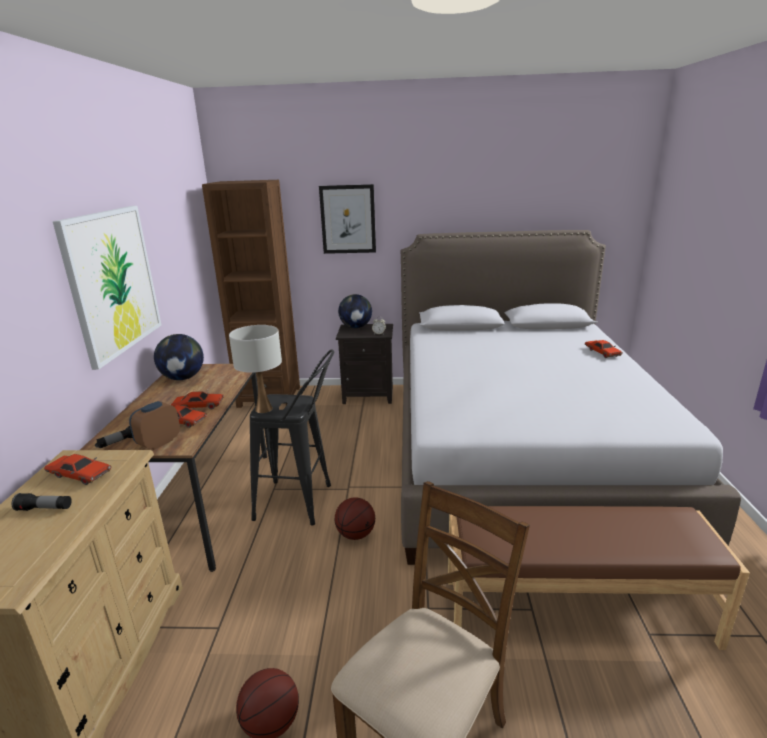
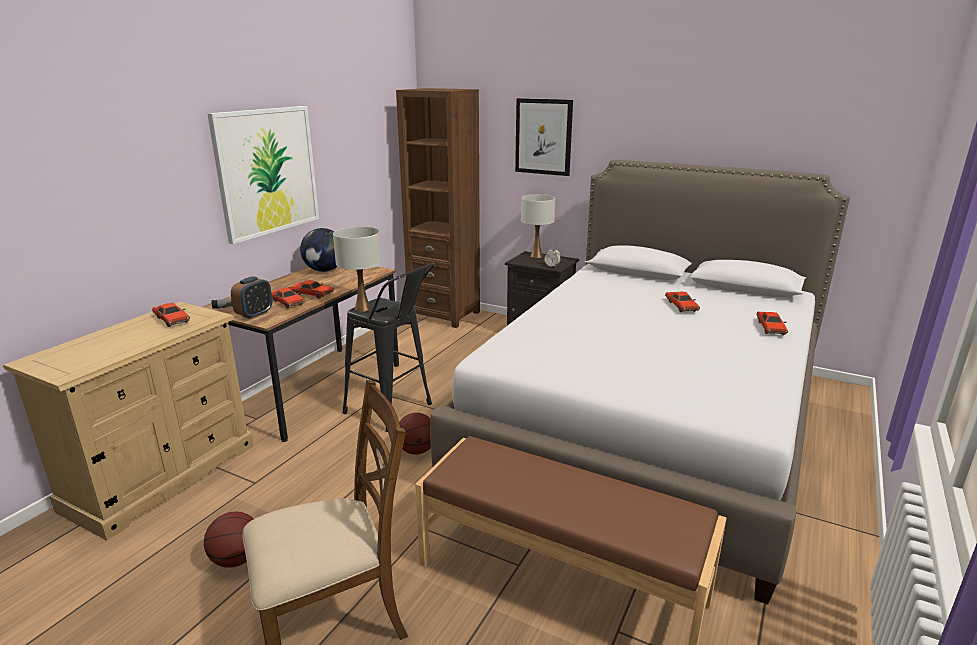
camera: 25 degrees right, 0 degrees up
flashlight [12,493,72,511] -> none
alarm clock [129,401,180,450] -> alarm clock turned 150 degrees clockwise [231,276,272,319]
globe [338,294,372,328] -> white table lamp [521,194,555,258]
none -> red toy car [665,292,700,312]

